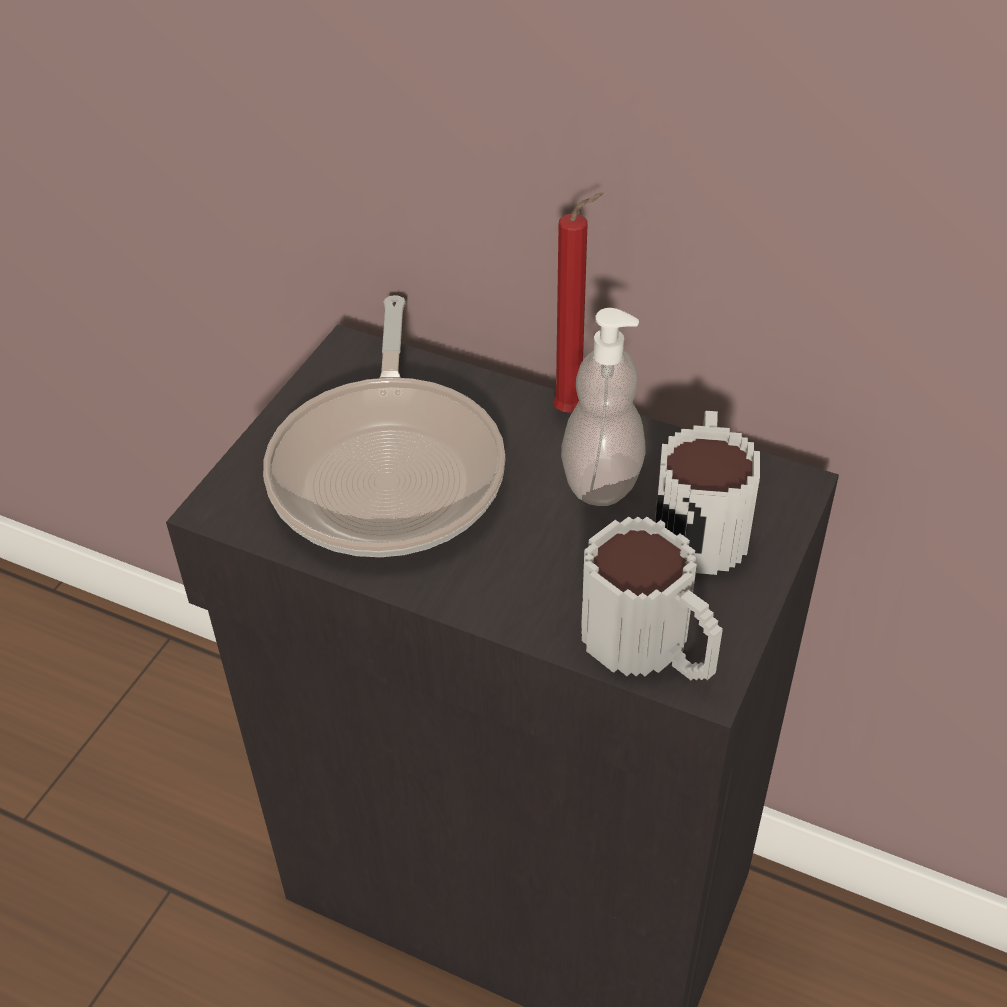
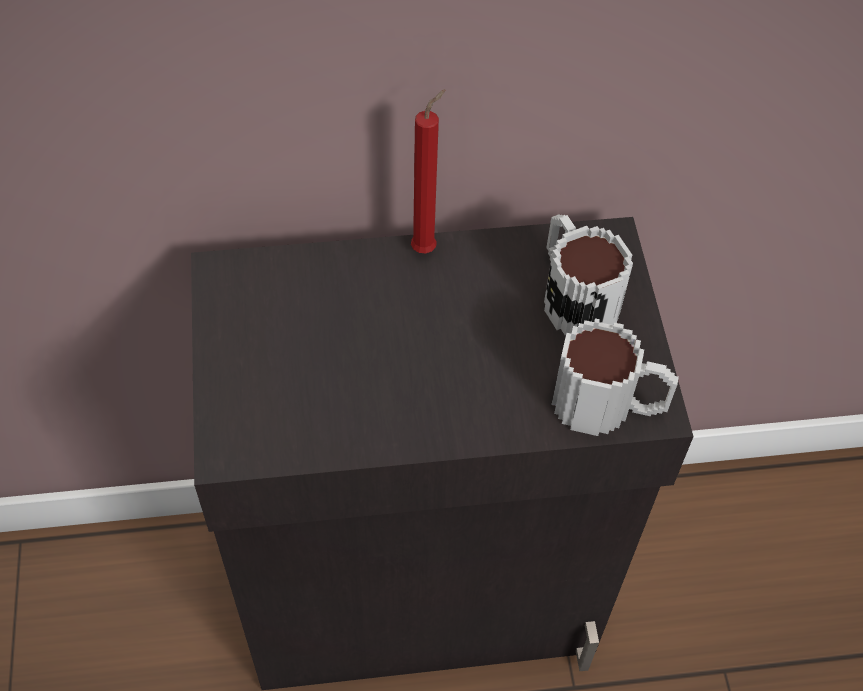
camera: 35 degrees left, 10 degrees up
frying pan [263,295,506,557] -> none
soap dispenser [561,308,646,506] -> none

